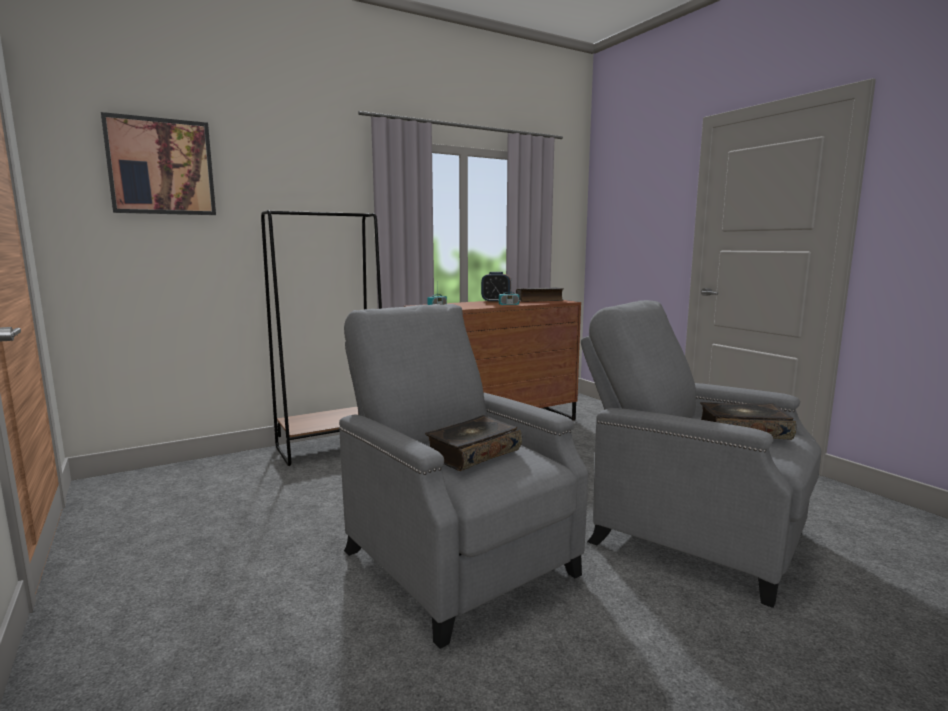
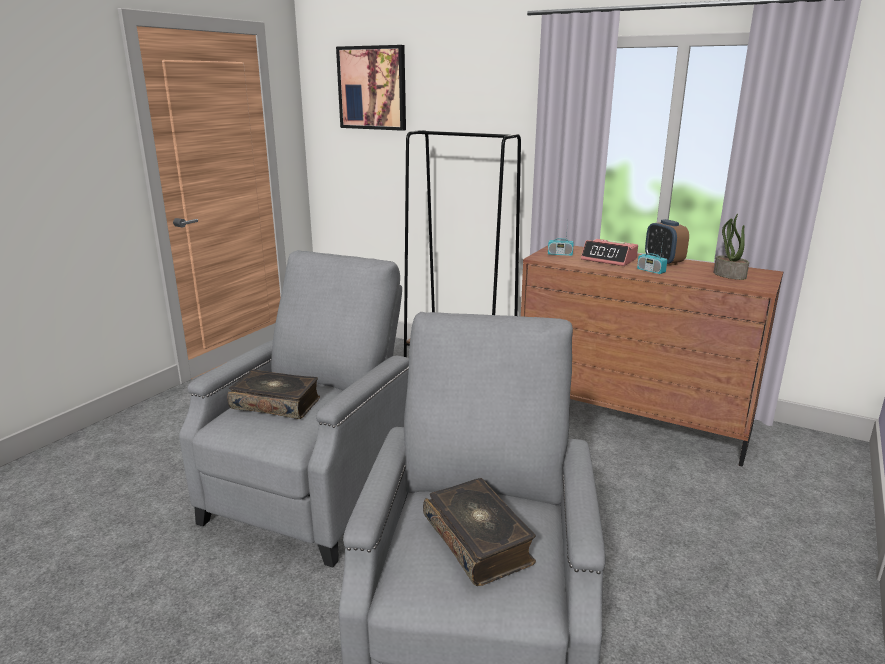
camera: 60 degrees right, 10 degrees up
book [516,287,564,302] -> potted plant [714,214,749,280]
none -> alarm clock [581,239,638,266]

